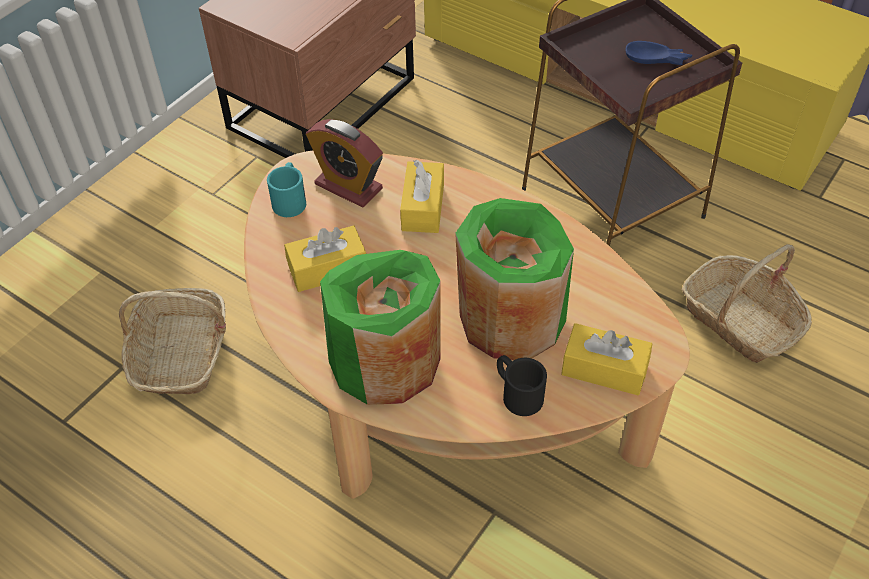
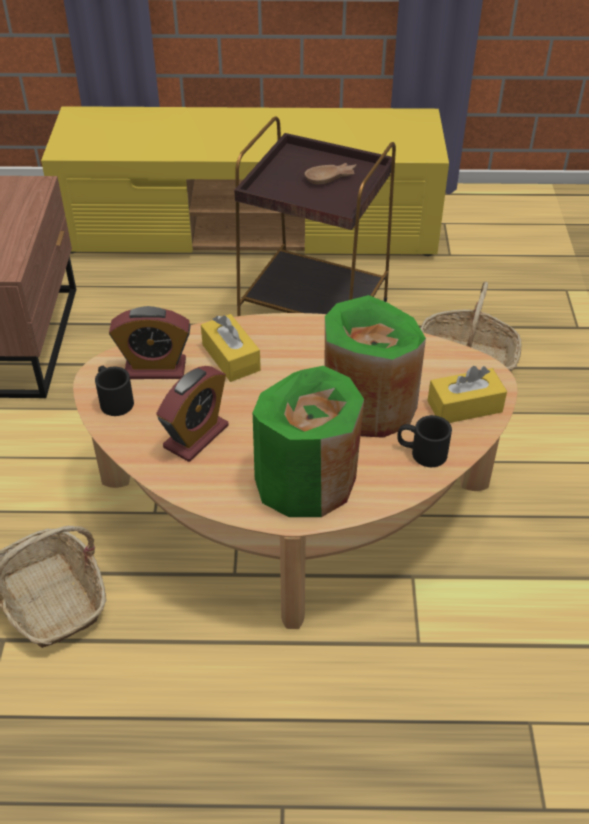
camera: 35 degrees left, 5 degrees down
turquoise mug [267,162,306,217] -> black mug [95,366,134,416]
yellow tissue box [284,225,366,292] -> alarm clock [156,366,229,462]
blue bowl [625,41,692,65] -> brown bowl [305,163,357,184]

